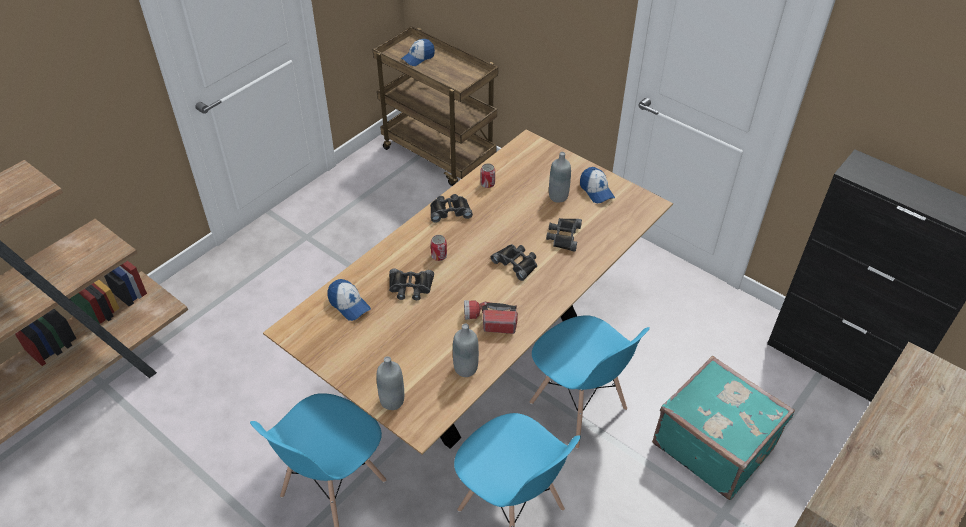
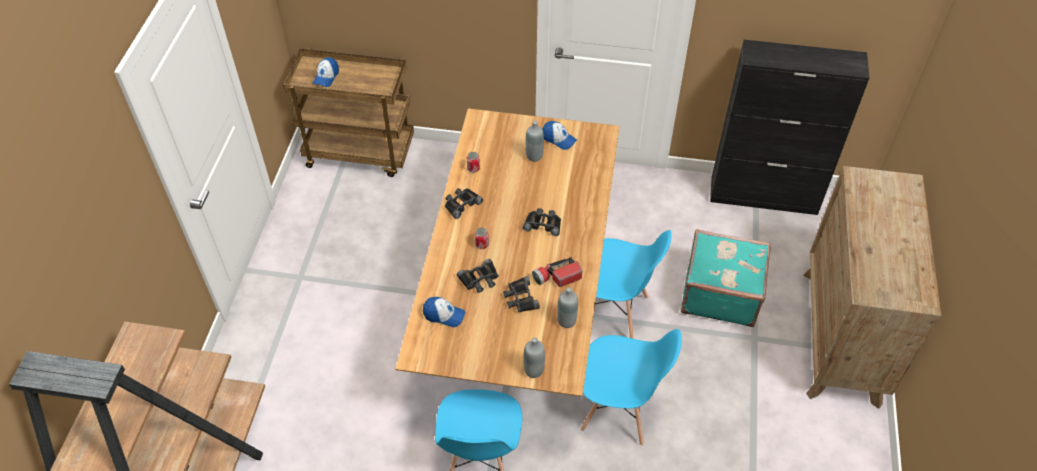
camera: 30 degrees left, 5 degrees up
black binoculars [546,218,582,251] -> black binoculars moved to [503,276,540,312]

